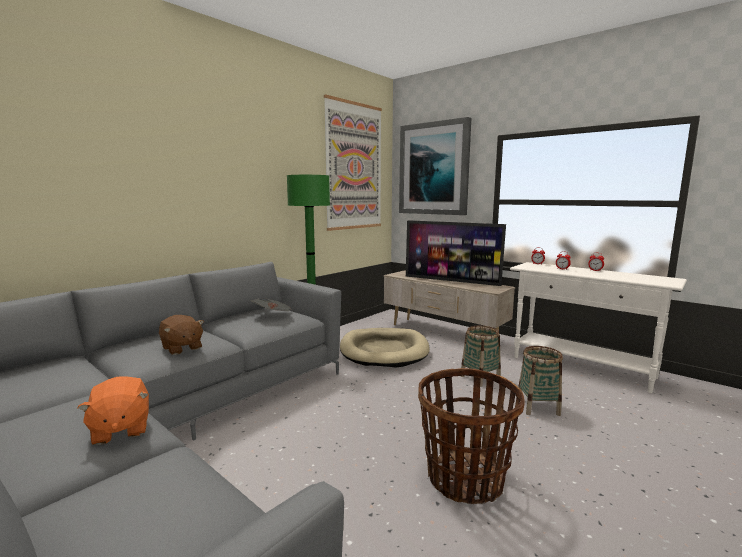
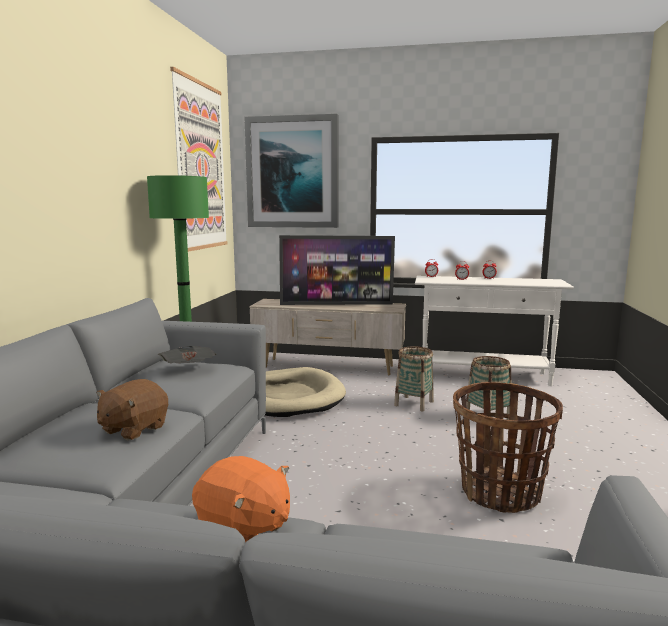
camera: 30 degrees left, 0 degrees up
brown plush toy [159,315,204,355] -> brown plush toy turned 105 degrees clockwise [97,379,168,440]

